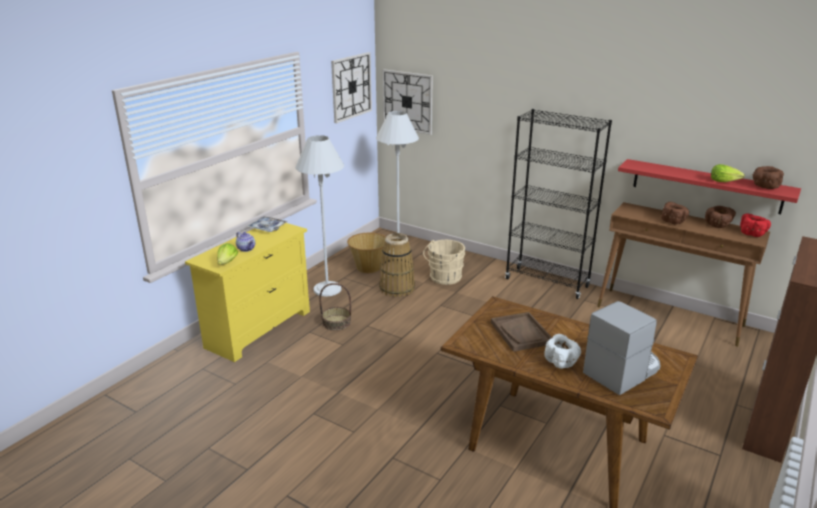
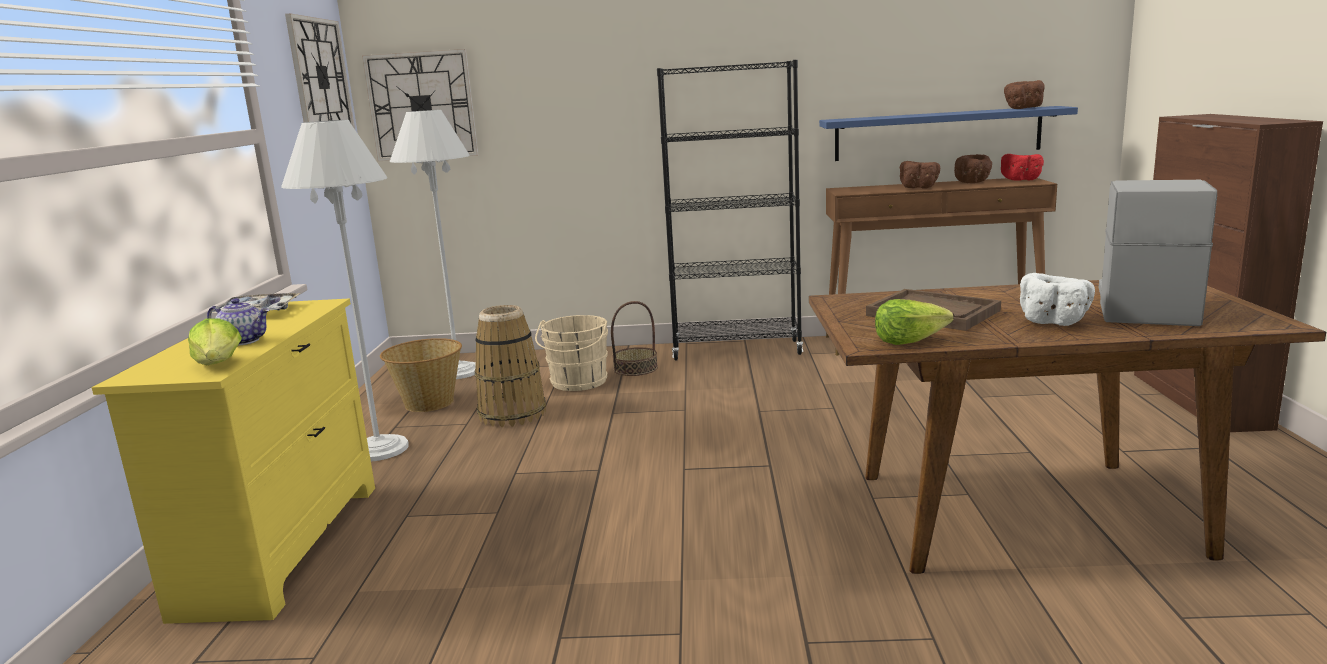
camera: 30 degrees left, 10 degrees down
basket [319,283,351,331] -> basket moved to [611,301,658,376]
red shelf [618,159,801,214] -> blue shelf [819,106,1078,161]
lettuce [711,164,745,182] -> lettuce moved to [875,299,953,345]

